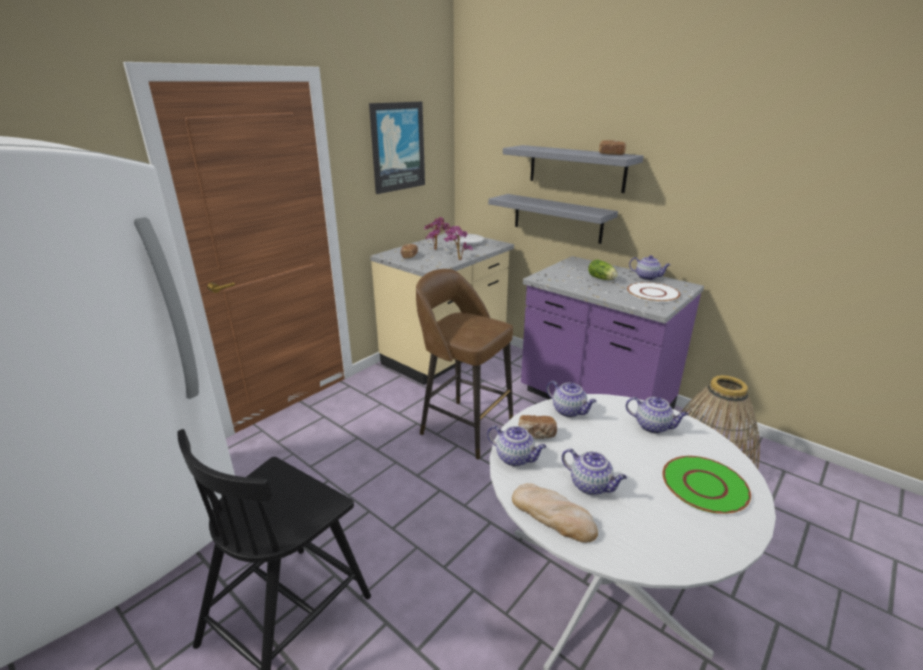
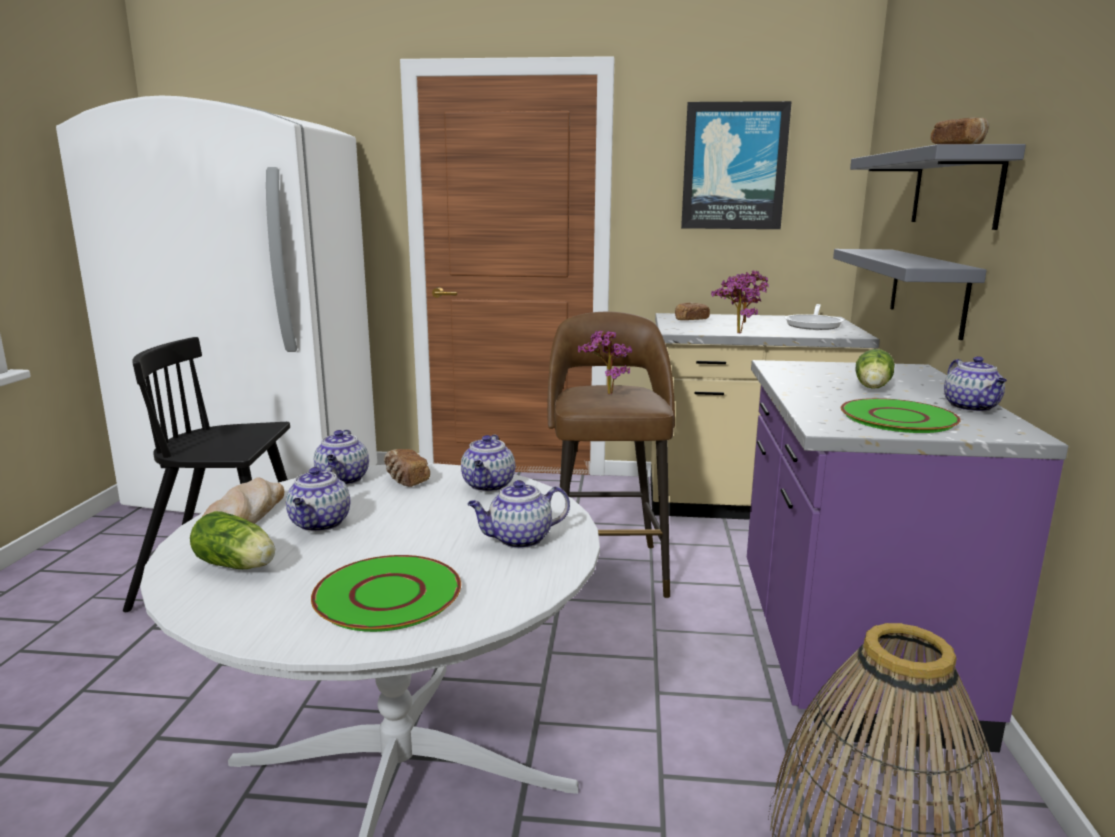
camera: 55 degrees right, 10 degrees down
teapot [626,397,688,434] -> teapot turned 75 degrees clockwise [467,480,570,549]
white plate [627,282,680,302] -> green plate [841,398,961,433]
none -> lettuce [190,511,275,569]
none -> potted plant [578,330,632,395]

